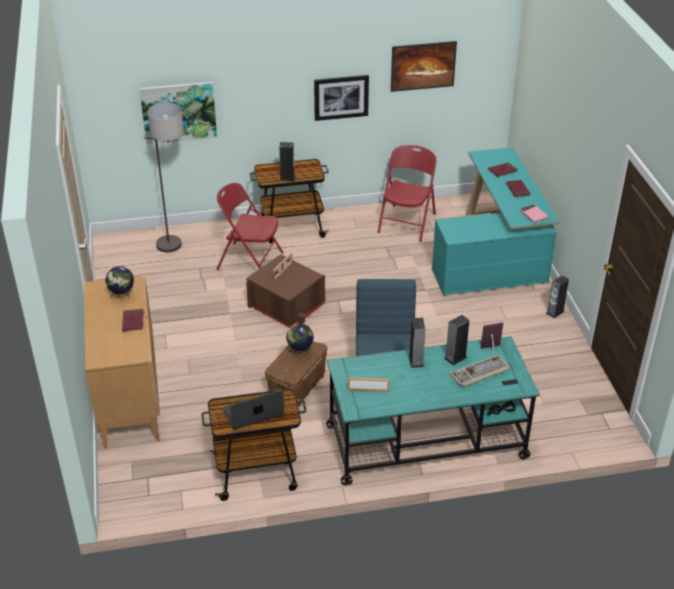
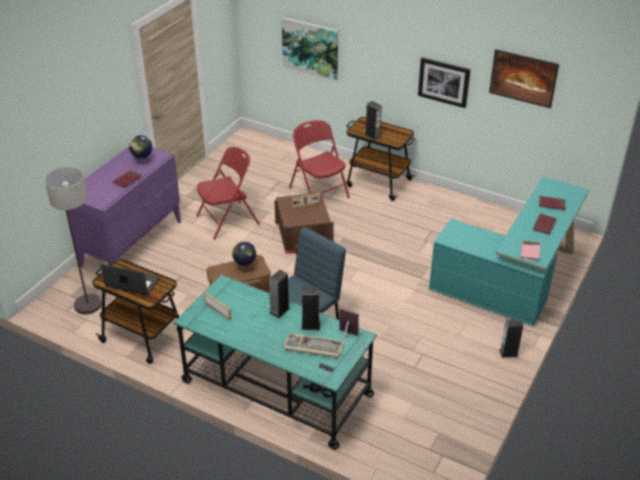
camera: 40 degrees right, 0 degrees up
brown cabinet [84,276,160,449] -> purple cabinet [68,147,181,267]
grey floor lamp [144,103,184,253] -> grey floor lamp moved to [45,167,102,315]
red chair [377,145,437,242] -> red chair moved to [196,147,260,240]

